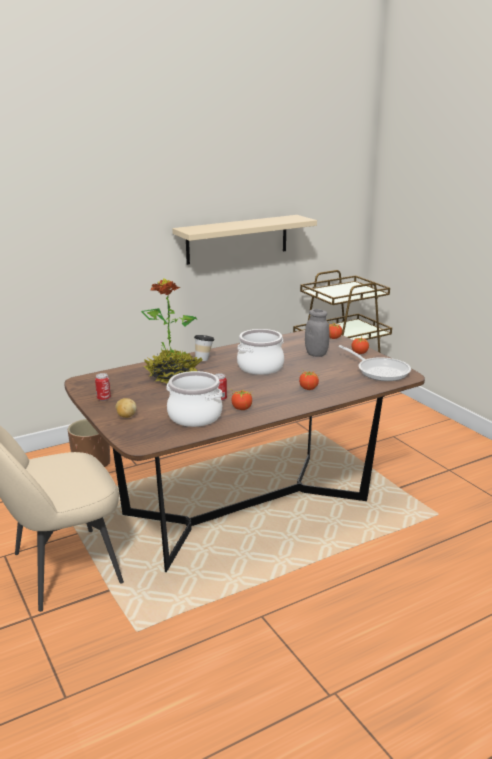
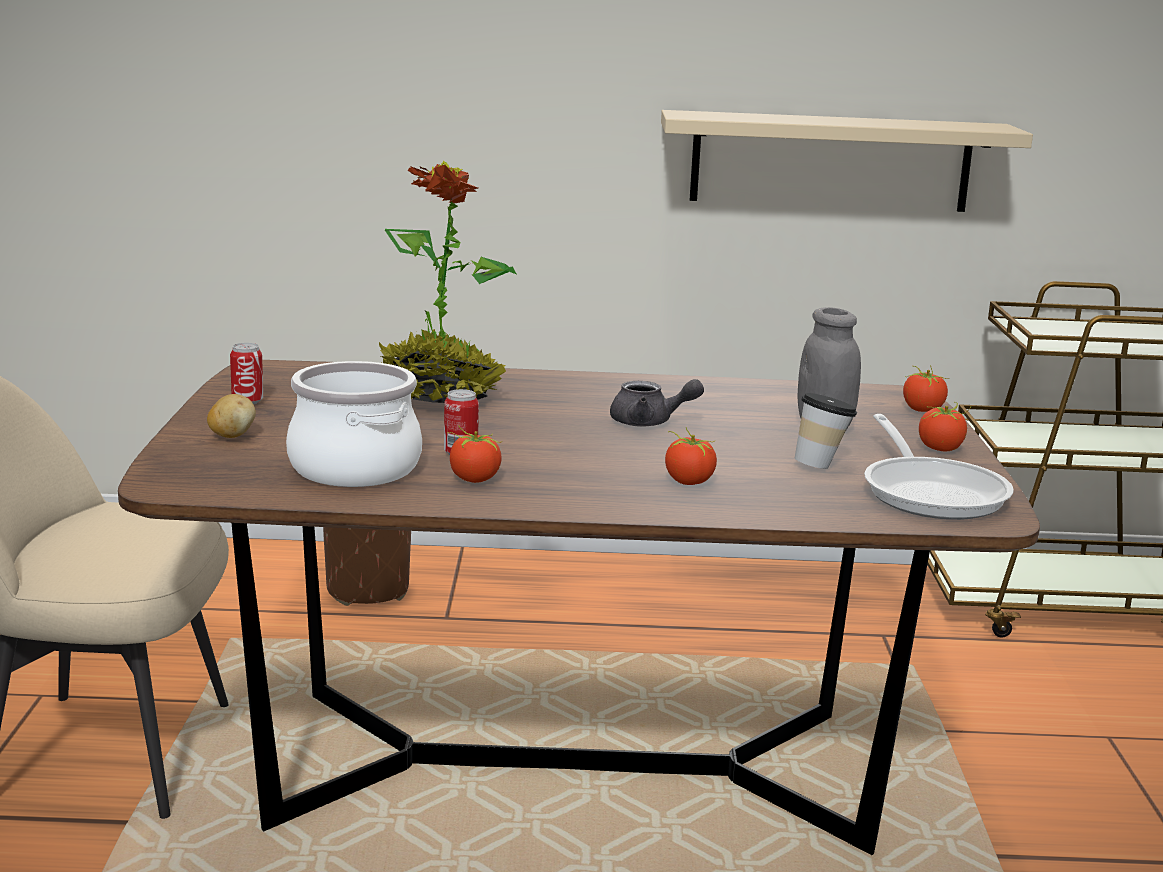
camera: 30 degrees right, 5 degrees down
cup [194,335,214,361] -> cup moved to [795,393,857,469]
cooking pot [237,329,284,375] -> grey teapot [610,379,704,427]

